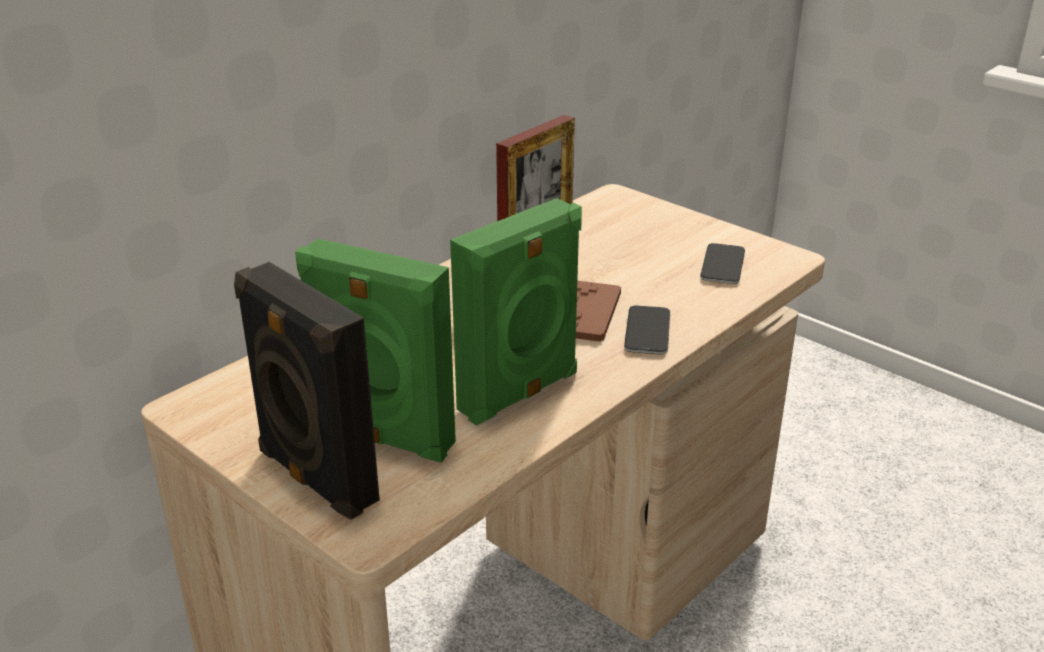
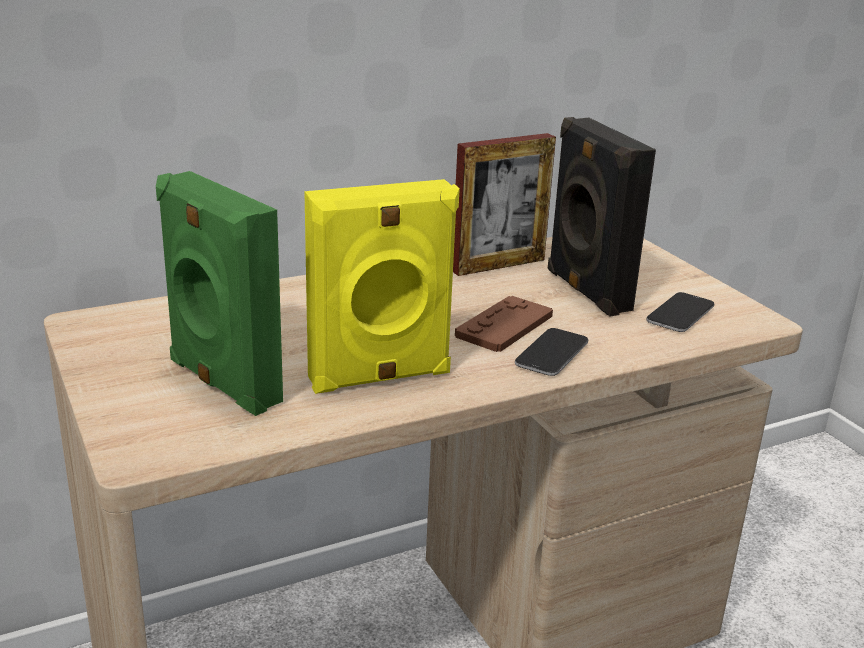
camera: 20 degrees right, 5 degrees down
black speaker [234,262,380,520] -> black speaker moved to [548,117,656,317]
green speaker [450,198,582,426] -> yellow speaker [304,179,460,394]

